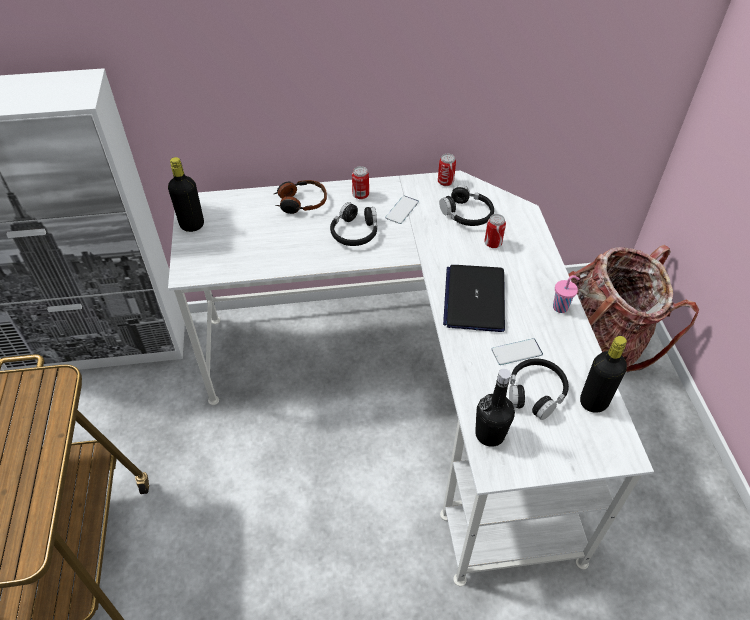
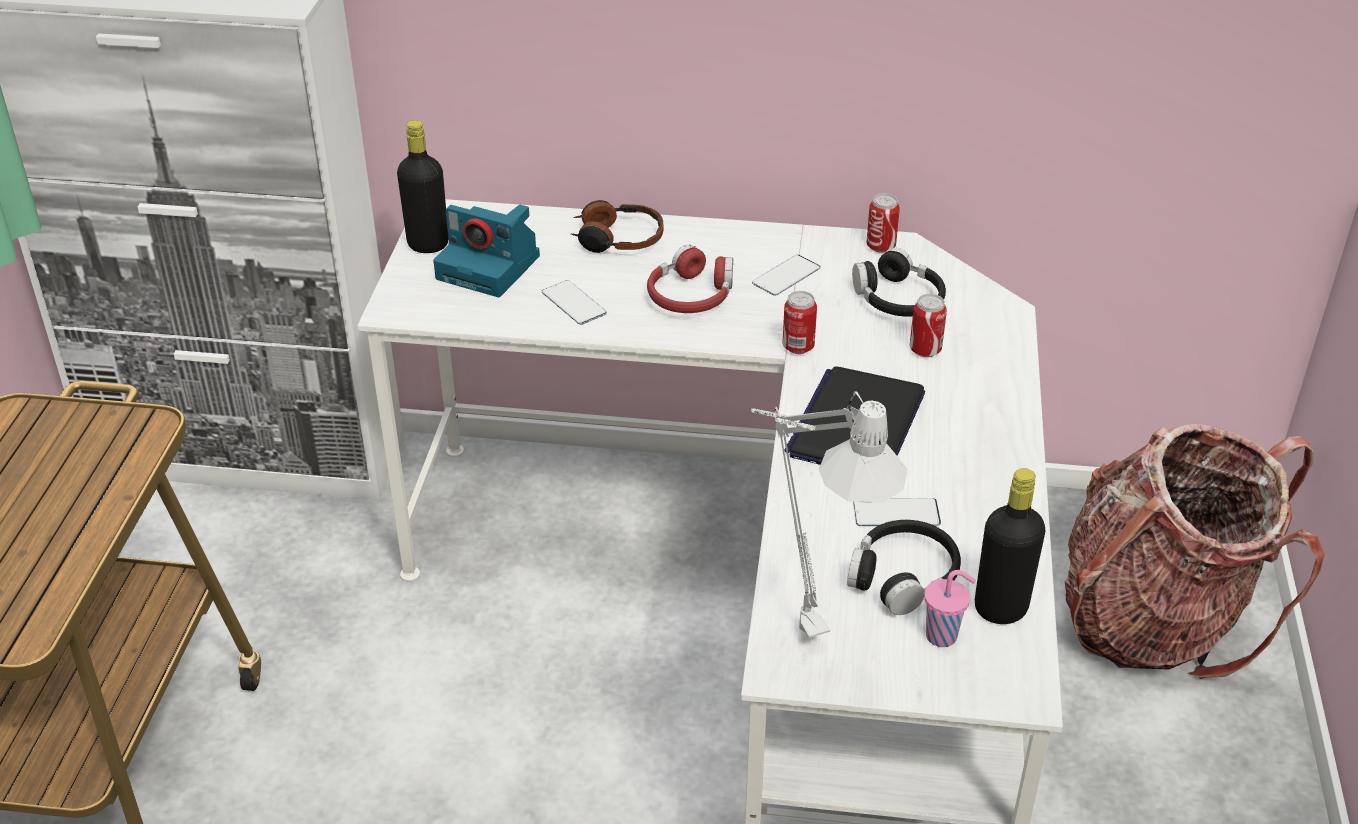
camera: 15 degrees right, 10 degrees down
black headphones [330,202,377,246] -> red headphones [647,245,733,313]
can [352,166,369,199] -> can moved to [782,291,817,354]
black bottle [475,369,515,447] -> grey table lamp [751,391,908,648]
pink cup [553,275,580,313] -> pink cup moved to [924,570,976,647]
none -> camera [433,205,540,297]
none -> phone [542,280,607,325]

